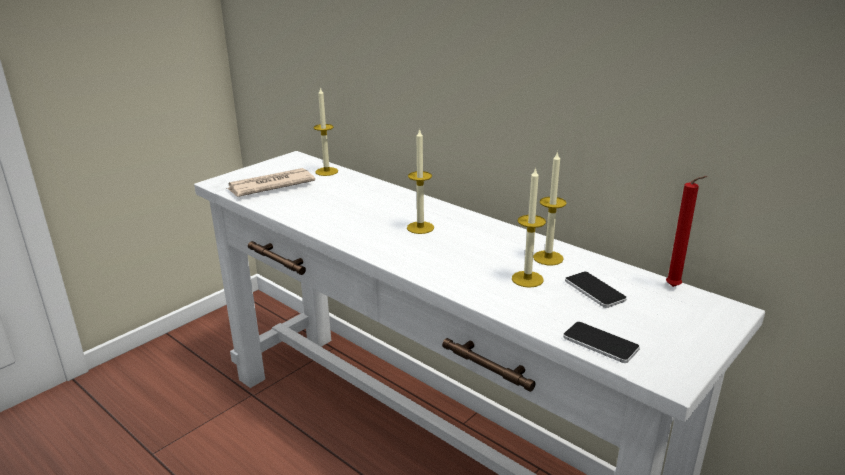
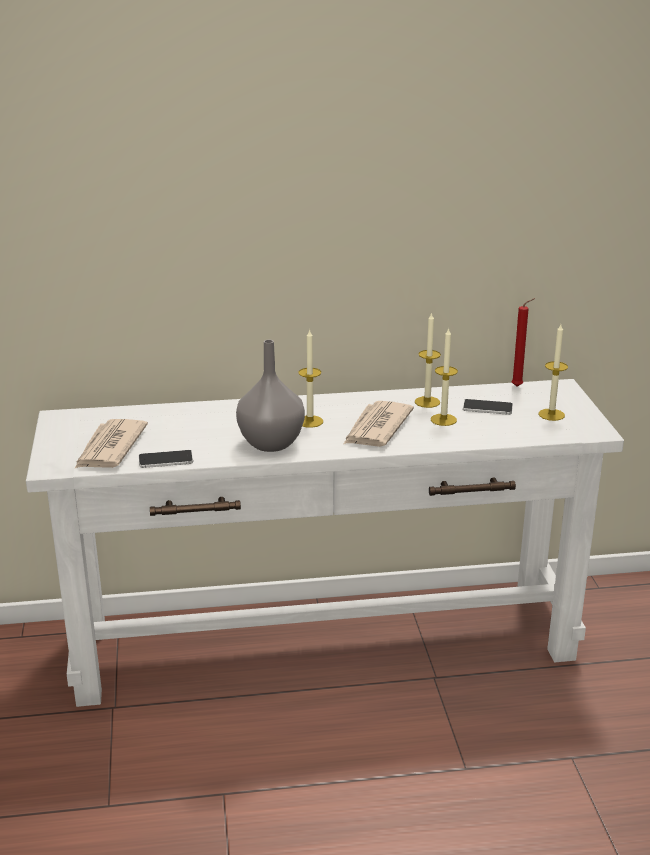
camera: 50 degrees left, 0 degrees up
candle [314,87,338,176] -> candle moved to [538,324,568,421]
phone [563,322,640,363] -> phone moved to [139,450,193,468]
none -> grey vase [236,340,305,452]
none -> newspaper [344,401,414,447]

